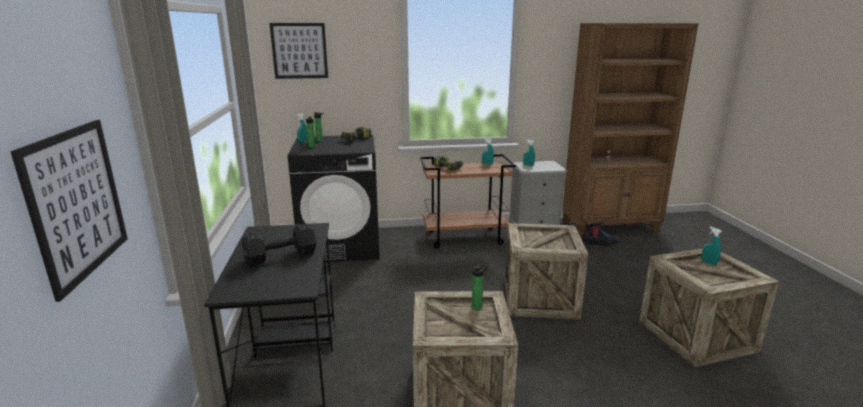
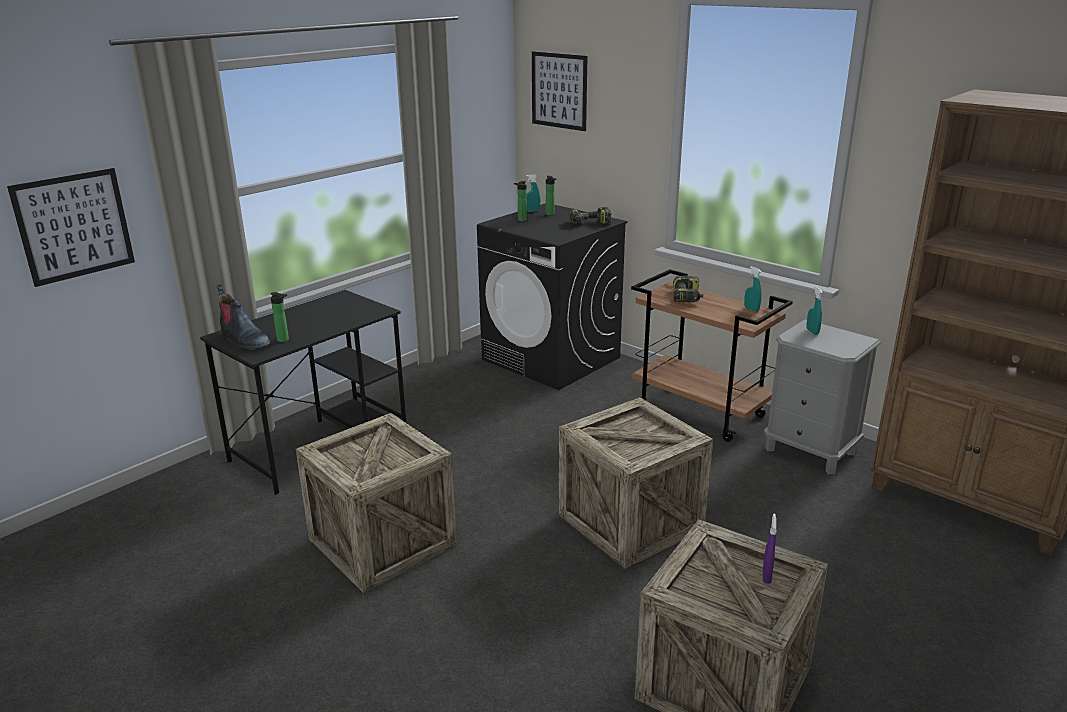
camera: 50 degrees right, 5 degrees up
black dumbbell [242,223,316,266] -> none
bottle [472,264,488,310] -> bottle moved to [271,292,289,342]
boot [582,219,619,246] -> boot moved to [217,284,271,350]
turquoise spray bottle [701,227,722,266] -> purple spray bottle [763,513,777,584]

